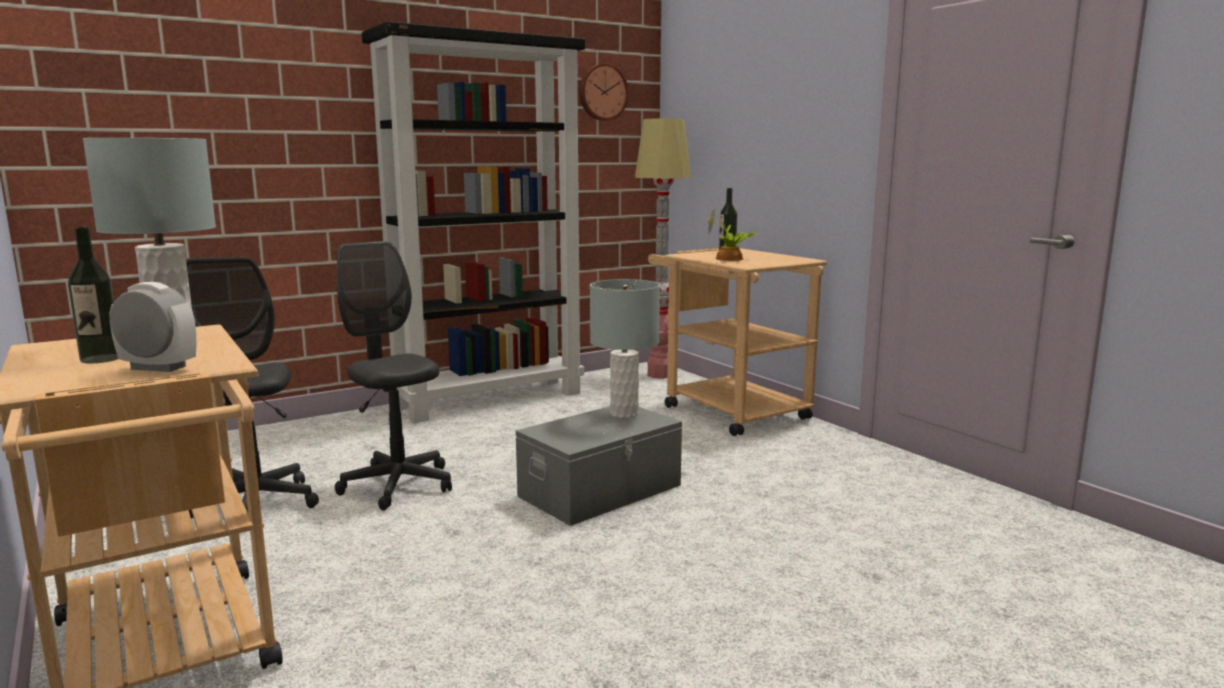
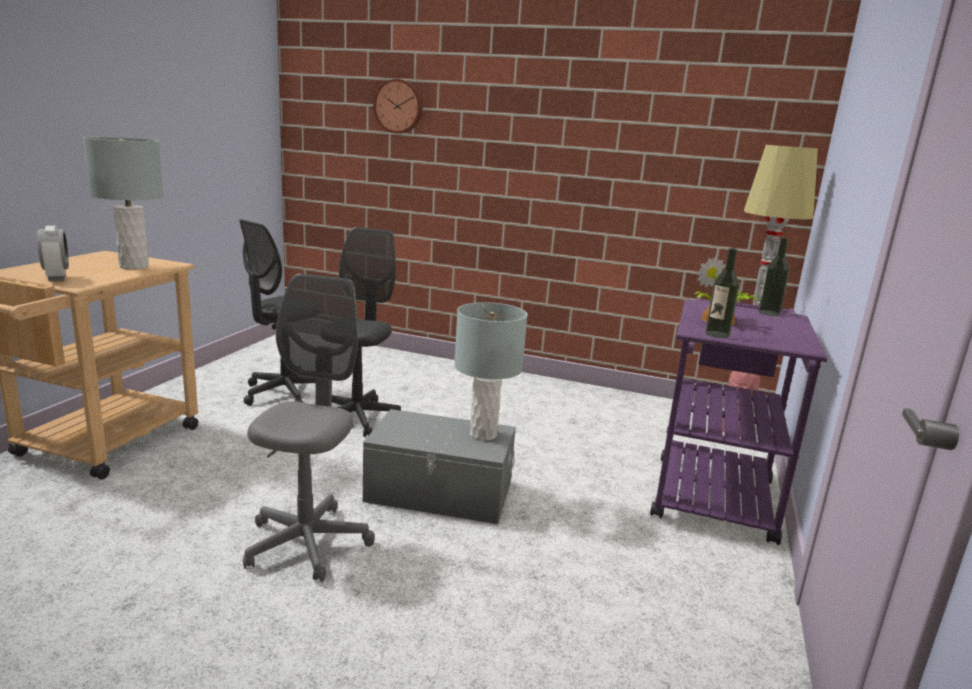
camera: 50 degrees right, 5 degrees up
bottle [68,227,118,363] -> bottle moved to [705,248,739,338]
black bookcase [362,21,585,423] -> none
wall clock [579,63,629,121] -> wall clock moved to [373,79,423,134]
beige cart [648,248,827,436] -> purple cart [650,297,828,545]
none -> grey office chair [243,273,375,582]

